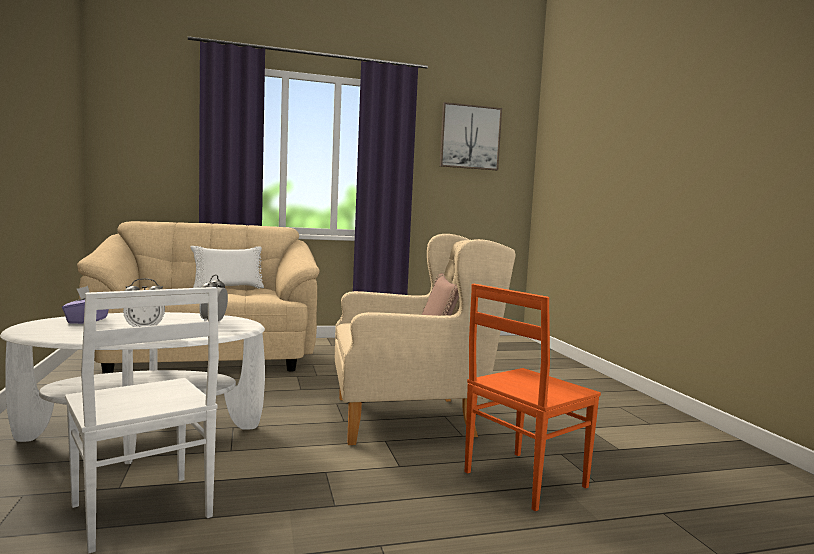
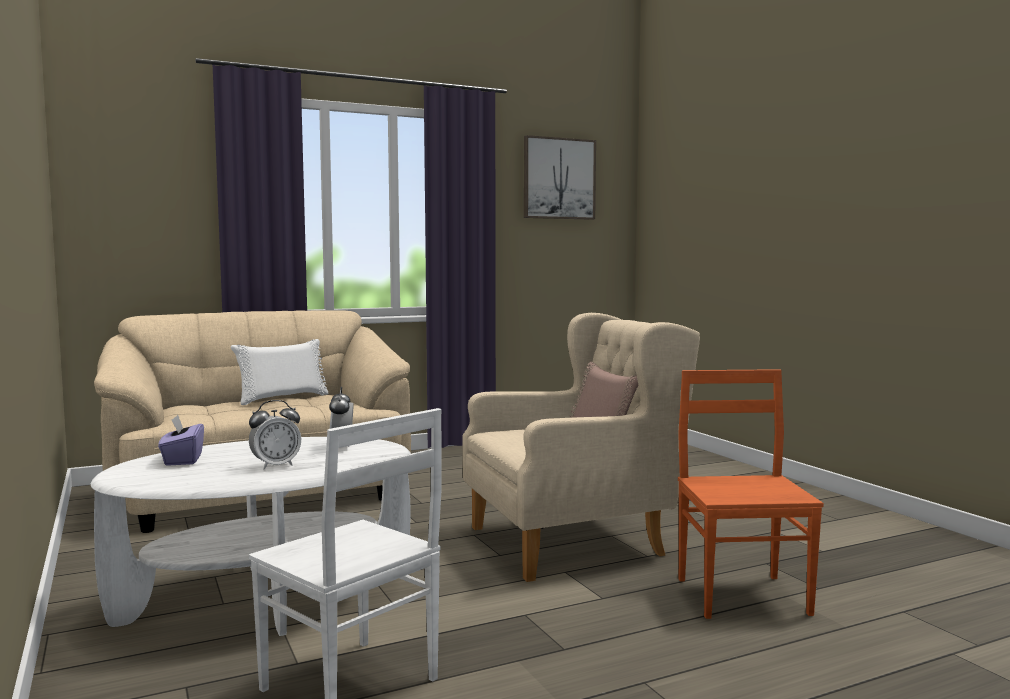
camera: 10 degrees left, 0 degrees up
orange chair [465,284,601,511] -> orange chair turned 135 degrees clockwise [678,369,824,619]

